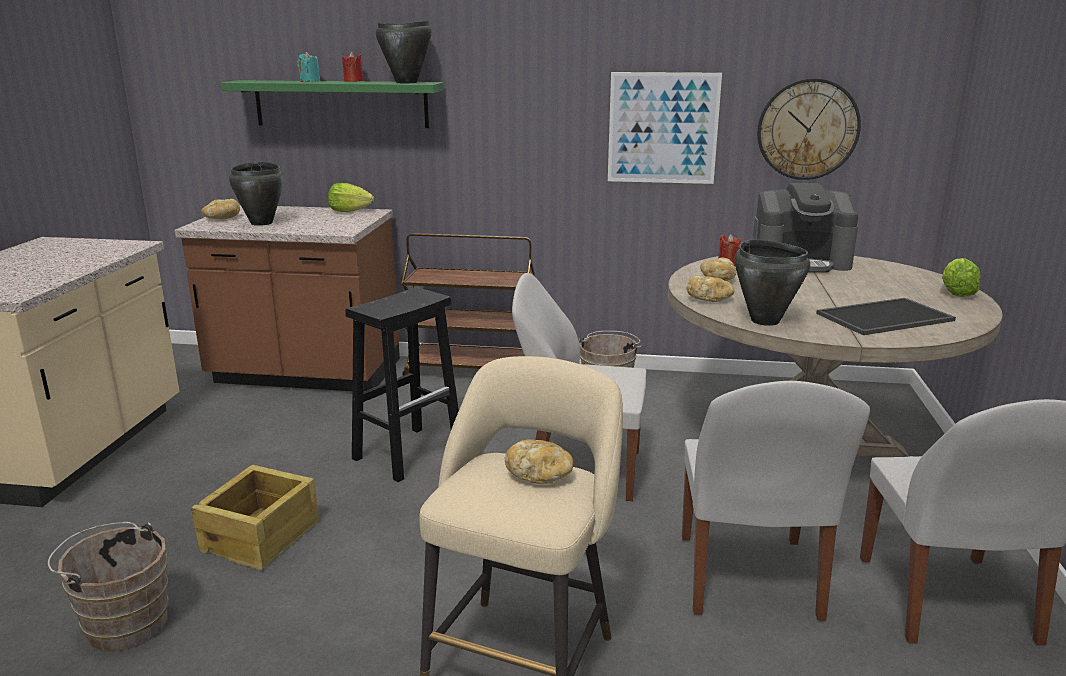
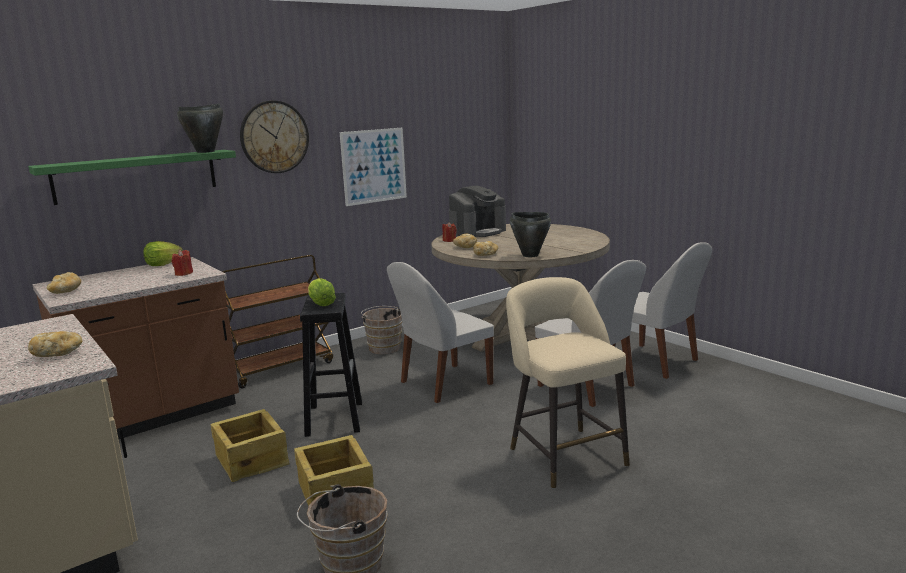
camera: 45 degrees left, 5 degrees down
black cooking pot [229,162,284,226] -> none
turquoise candle [297,52,320,82] -> none
red candle [342,52,363,82] -> red candle moved to [172,250,193,276]
bread [505,439,573,484] -> bread moved to [28,331,82,357]
wall clock [757,78,861,180] -> wall clock moved to [240,100,309,173]
tray [816,298,956,335] -> none
lettuce [942,258,981,297] -> lettuce moved to [308,278,336,306]
none -> crate [211,409,290,482]

